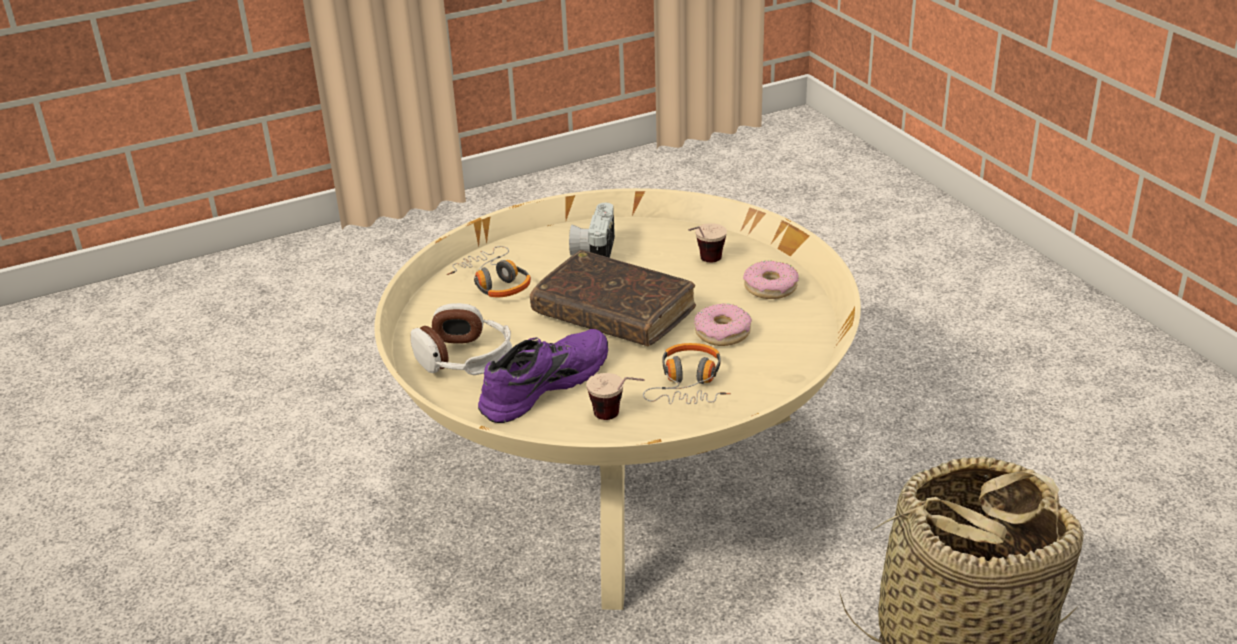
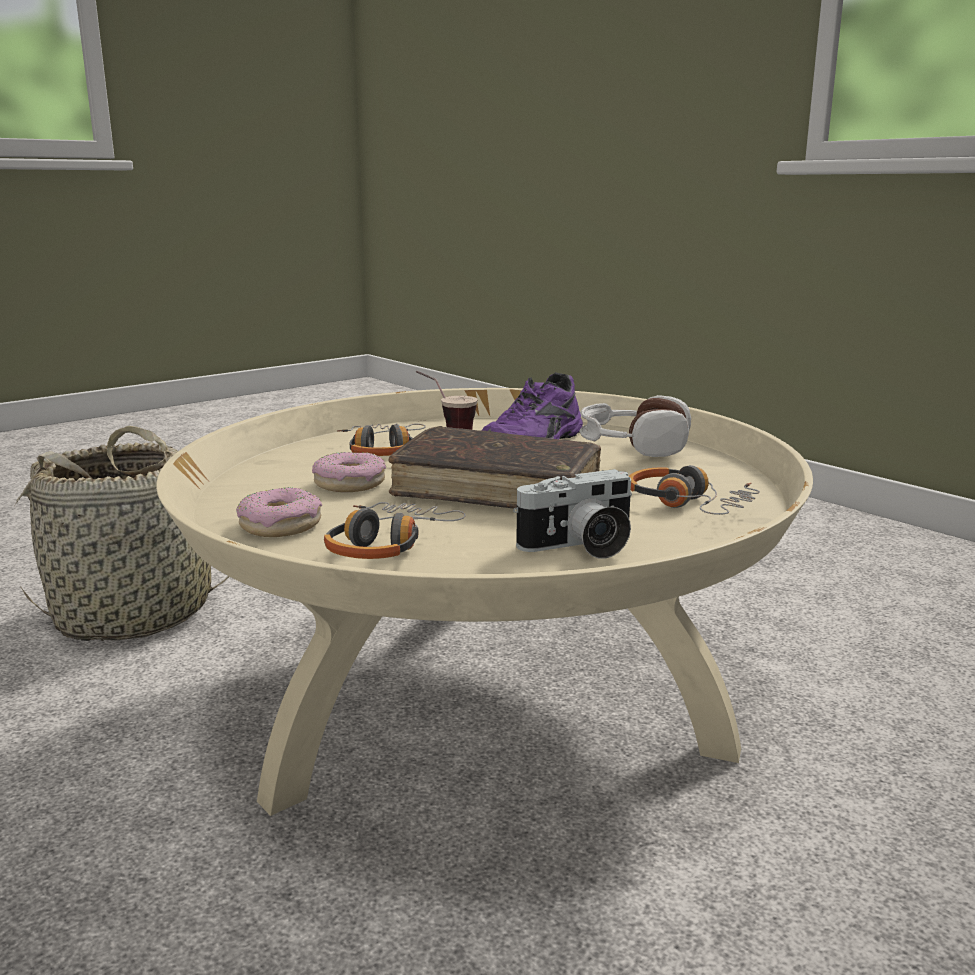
camera: 165 degrees right, 15 degrees down
camera [569,203,615,258] -> camera turned 75 degrees clockwise [513,469,632,559]
cup [688,223,727,263] -> headphones [324,502,466,559]

